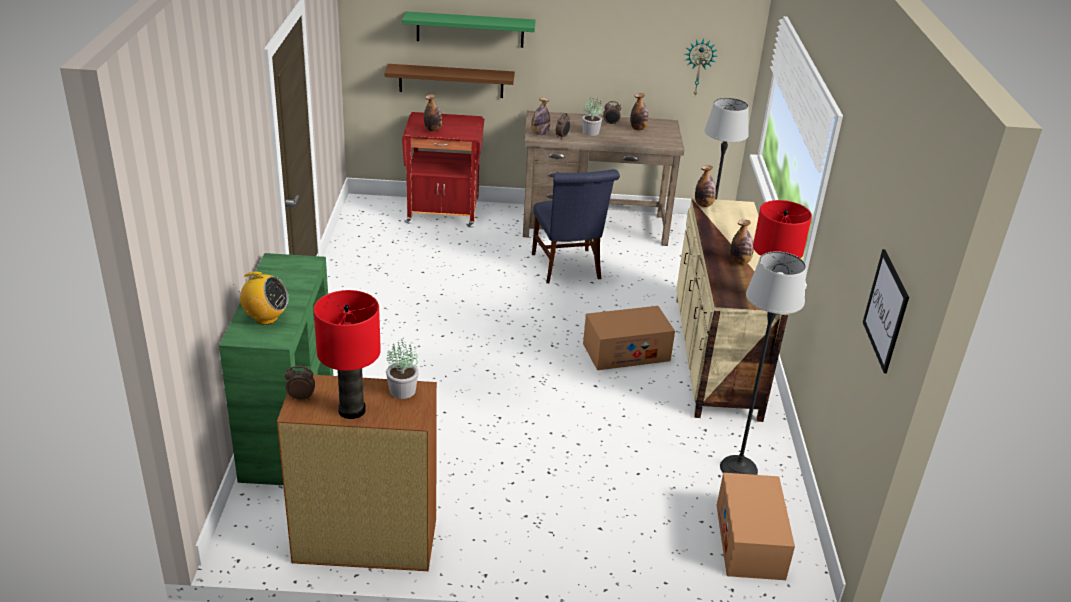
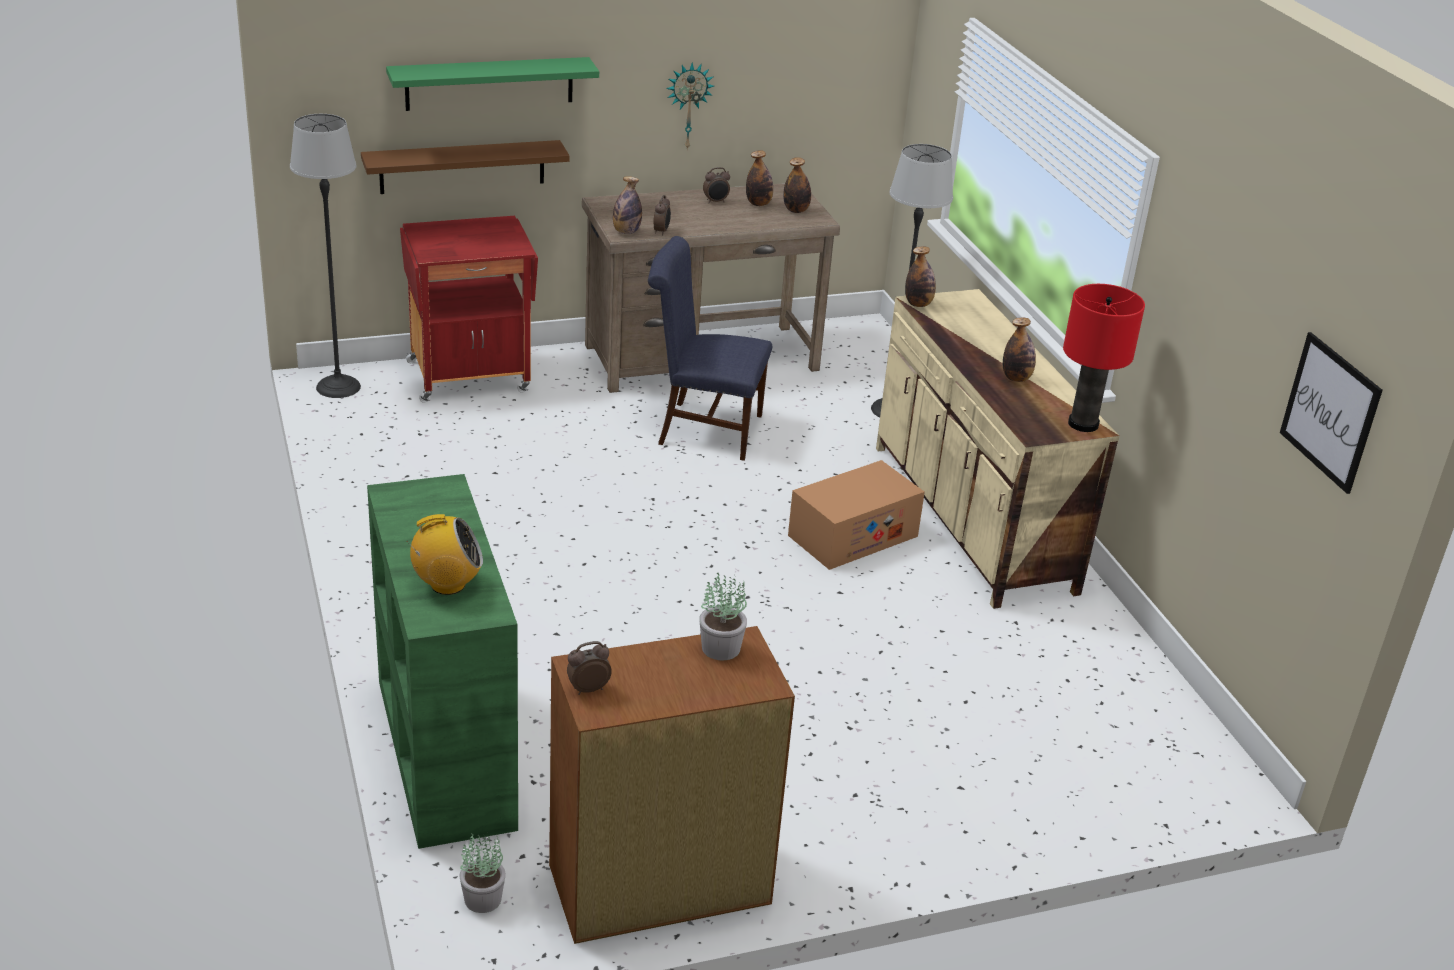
camera: 20 degrees left, 0 degrees up
red table lamp [314,290,381,419] -> none
bottle [424,94,442,131] -> bottle moved to [783,157,811,213]
blue chair [532,169,620,283] -> blue chair turned 135 degrees clockwise [648,236,772,461]
potted plant [582,97,602,136] -> potted plant moved to [459,833,506,913]
wall clock [685,39,717,95] -> wall clock moved to [666,63,714,150]
cardboard box [716,473,795,580] -> none
floor lamp [720,251,806,475] -> floor lamp moved to [290,114,361,398]

